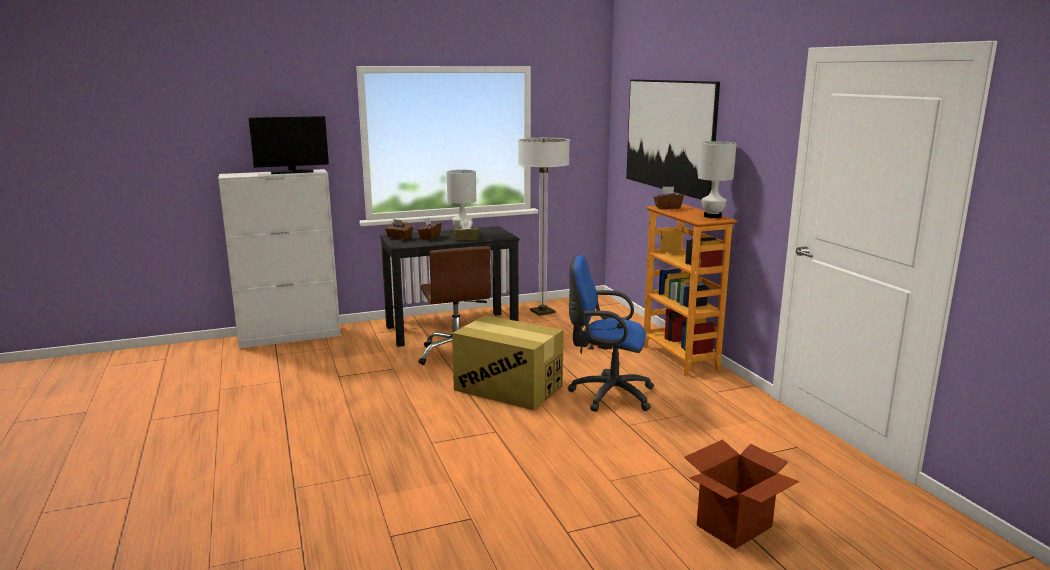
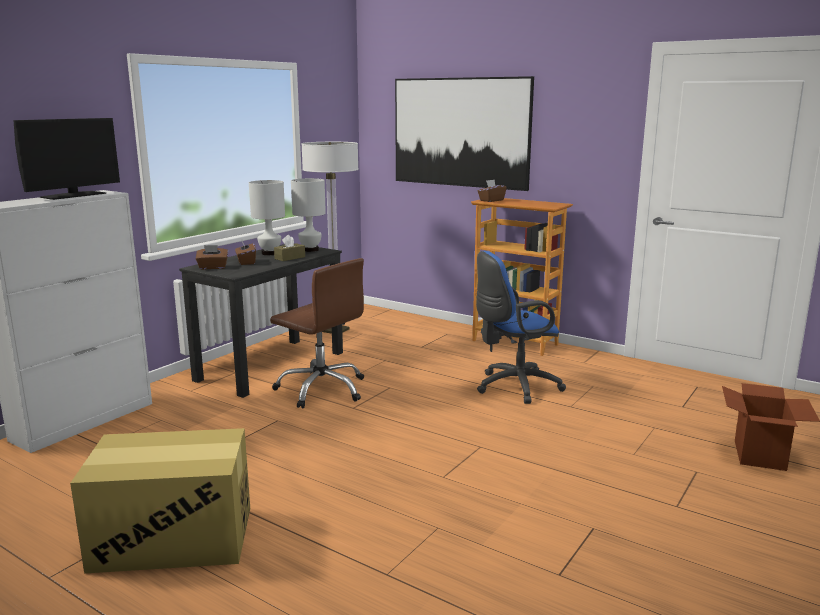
camera: 35 degrees left, 0 degrees up
cardboard box [452,315,564,410] -> cardboard box moved to [70,428,250,574]
white table lamp [698,141,737,218] -> white table lamp moved to [291,178,326,252]

